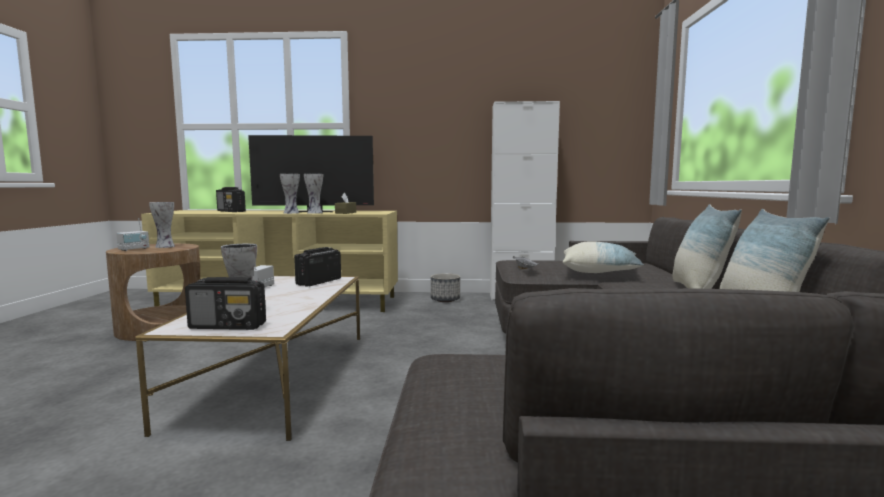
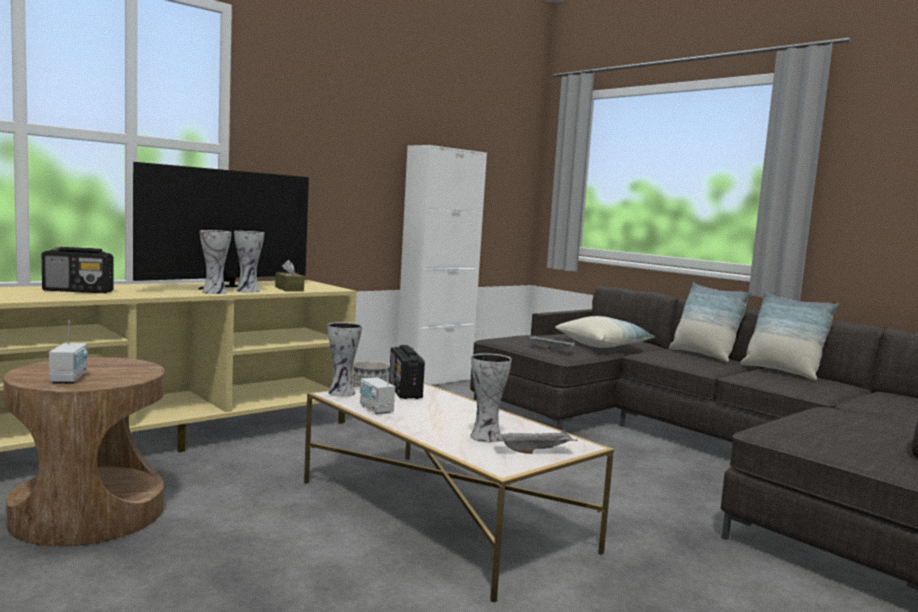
camera: 45 degrees left, 0 degrees up
vase [149,202,175,248] -> vase moved to [328,322,362,397]
radio [185,277,266,330] -> grey tray [494,430,577,454]

